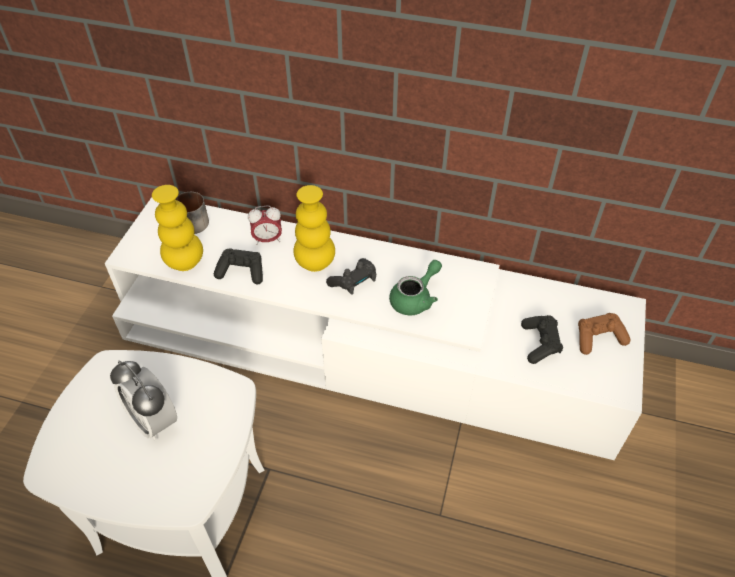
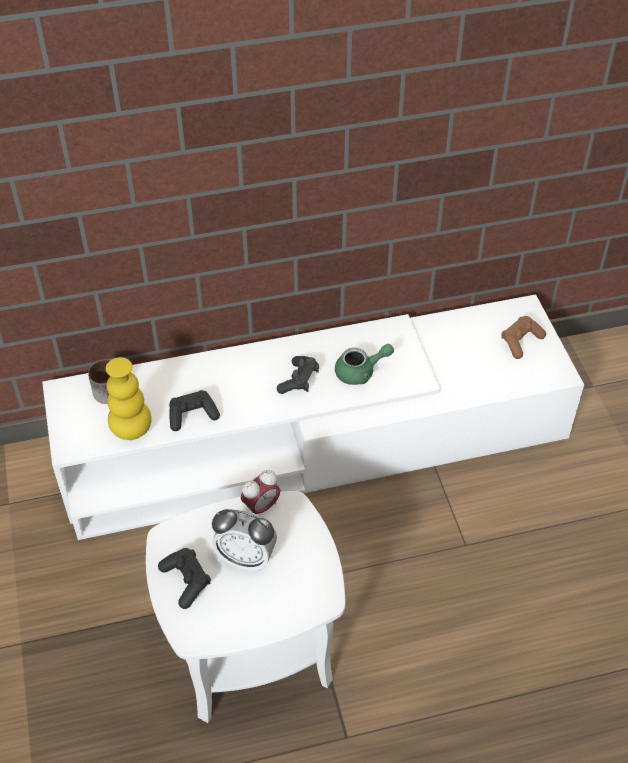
camera: 30 degrees left, 0 degrees up
alarm clock [248,205,282,245] -> alarm clock moved to [241,470,280,514]
yellow vase [293,185,335,272] -> none
green teapot [389,260,442,315] -> green teapot turned 60 degrees clockwise [335,344,394,385]
black game controller [521,315,563,364] -> black game controller moved to [158,548,211,609]

